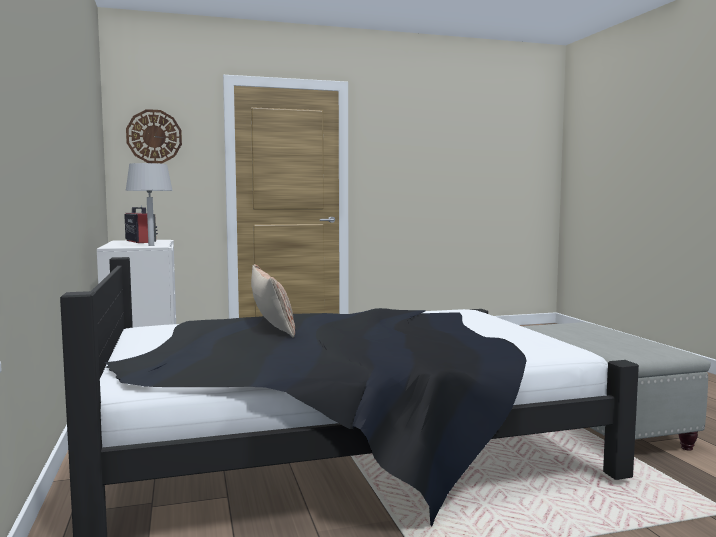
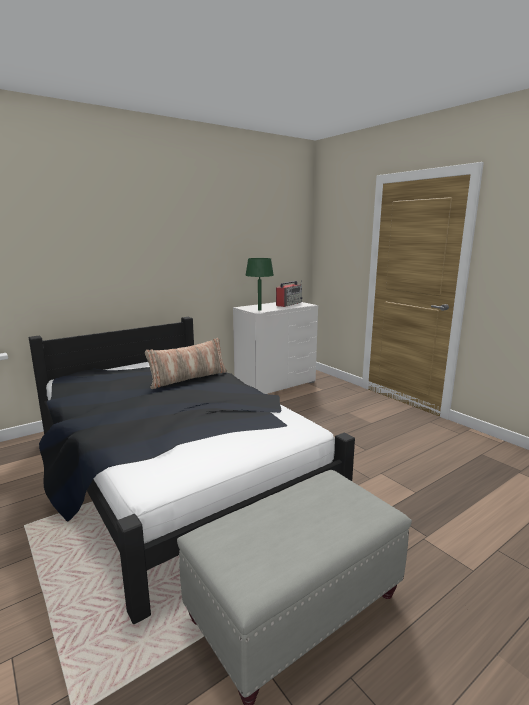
camera: 70 degrees right, 10 degrees up
grey table lamp [125,163,173,246] -> green table lamp [245,258,274,311]
wall clock [126,109,182,163] -> none

